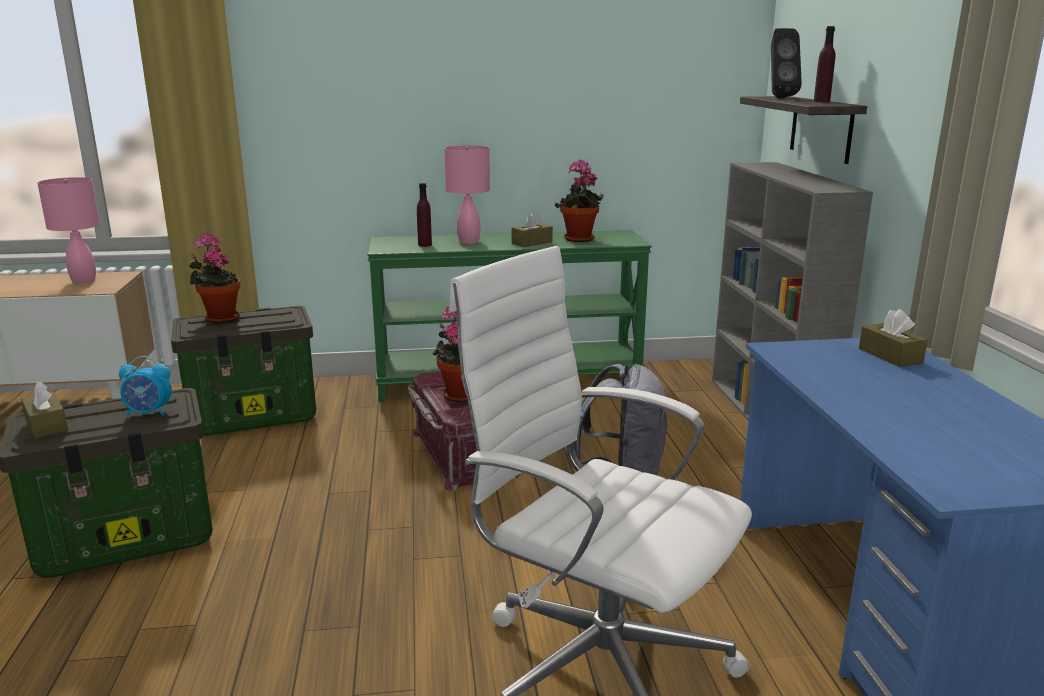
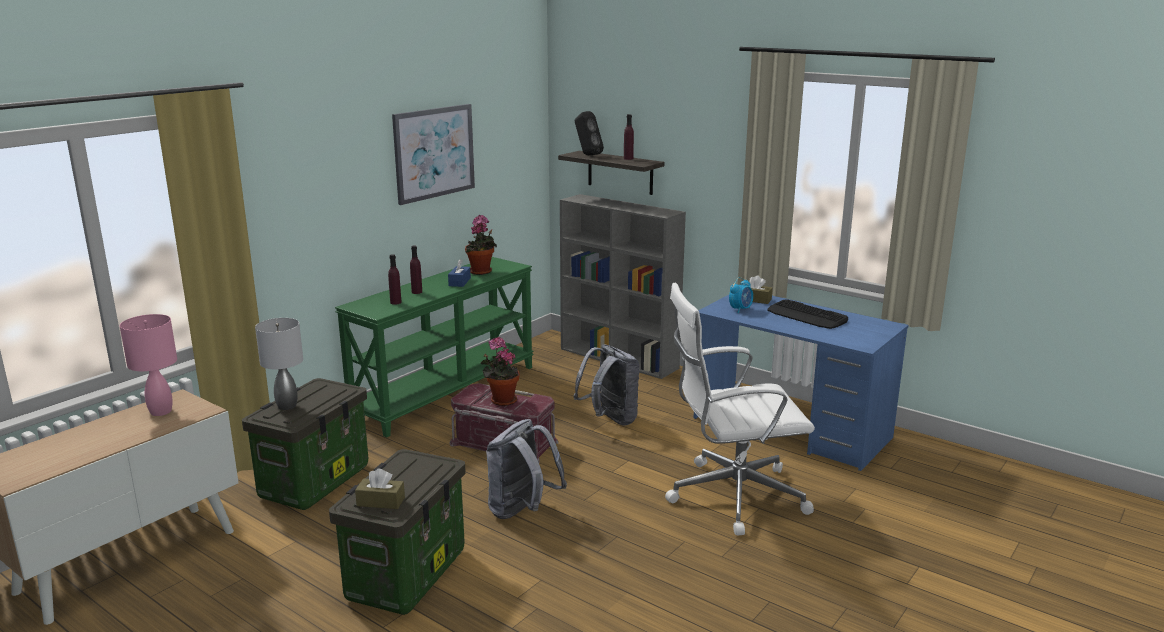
camera: 45 degrees left, 0 degrees up
alarm clock [119,356,172,416] -> alarm clock moved to [729,277,753,313]
potted plant [189,233,240,323] -> grey table lamp [255,318,303,410]
pink table lamp [444,145,490,244] -> purple bottle [410,246,422,294]
brown tissue box [512,211,553,247] -> blue tissue box [448,259,471,287]
none -> picture [392,104,475,205]
none -> grey backpack [486,419,567,519]
none -> keyboard [767,299,848,329]

